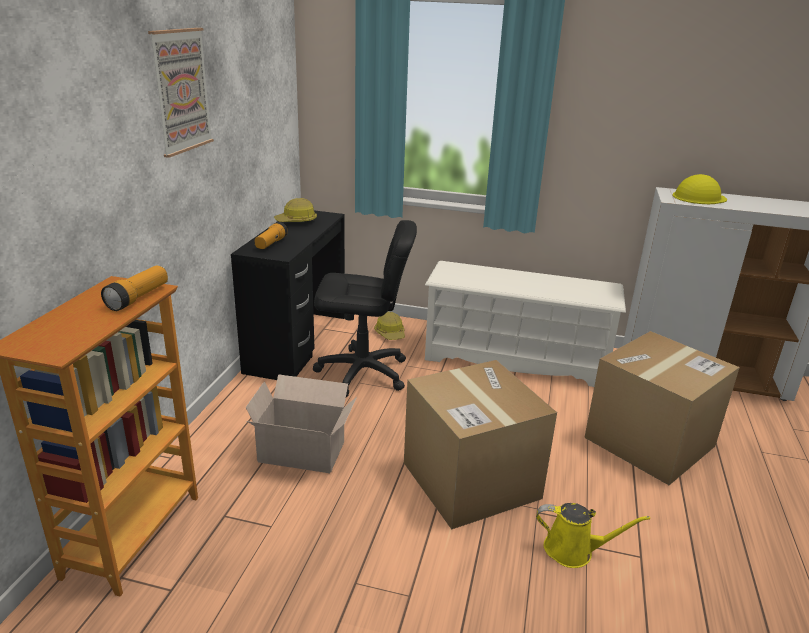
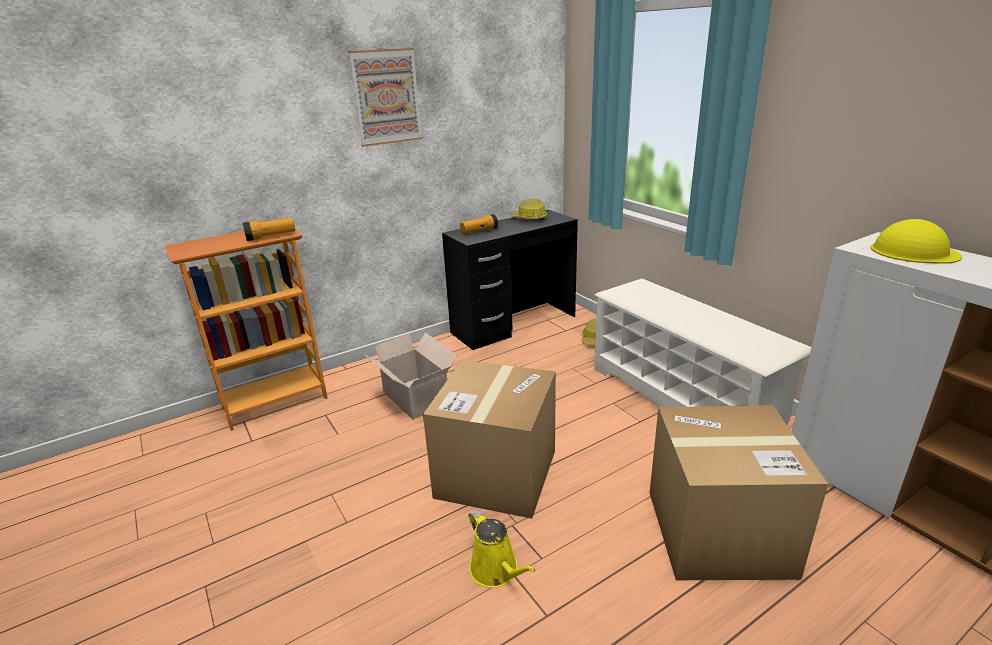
camera: 45 degrees right, 0 degrees up
black office chair [313,220,417,397] -> none

